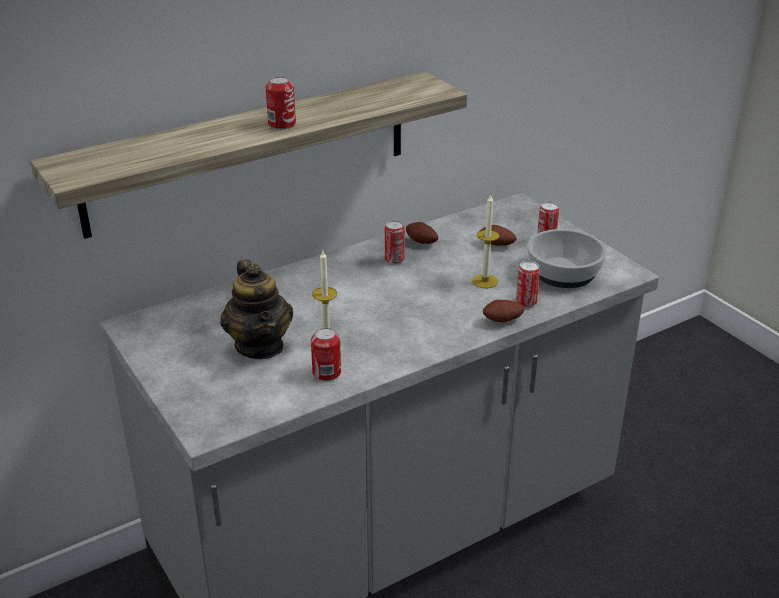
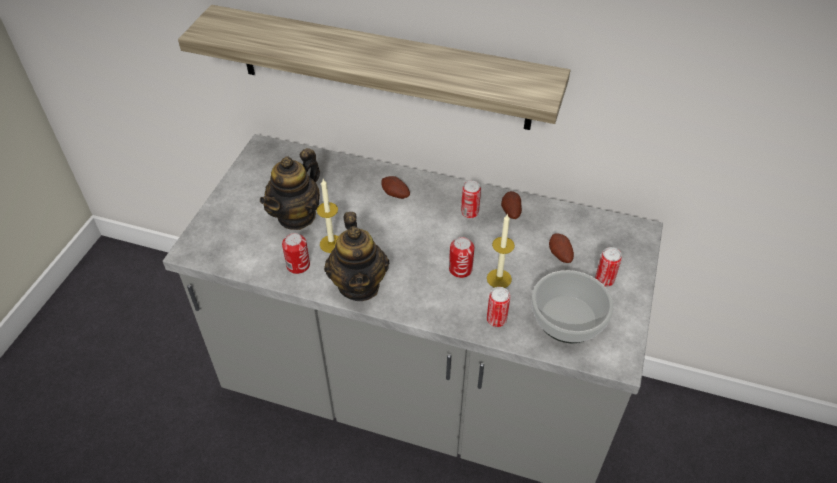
camera: 50 degrees right, 15 degrees up
can [266,77,296,130] -> can moved to [449,237,474,278]
potato [483,300,525,323] -> potato moved to [381,176,410,199]
none -> teapot [324,212,389,301]

